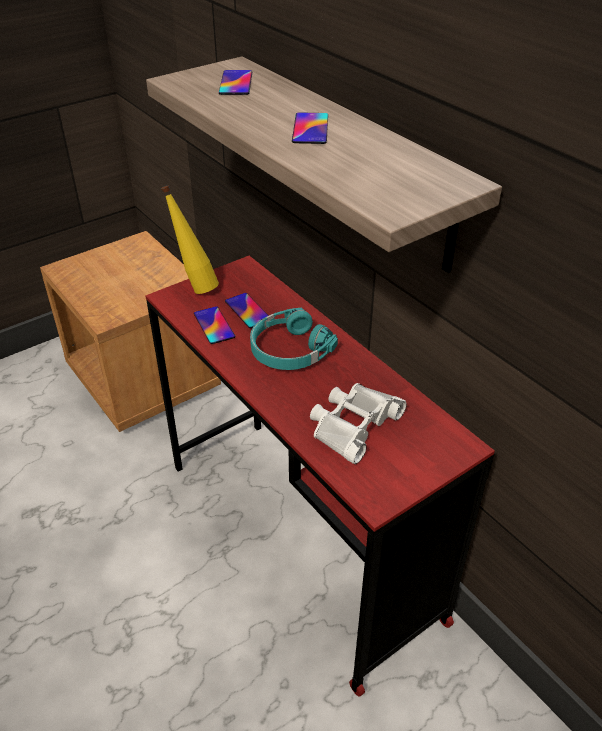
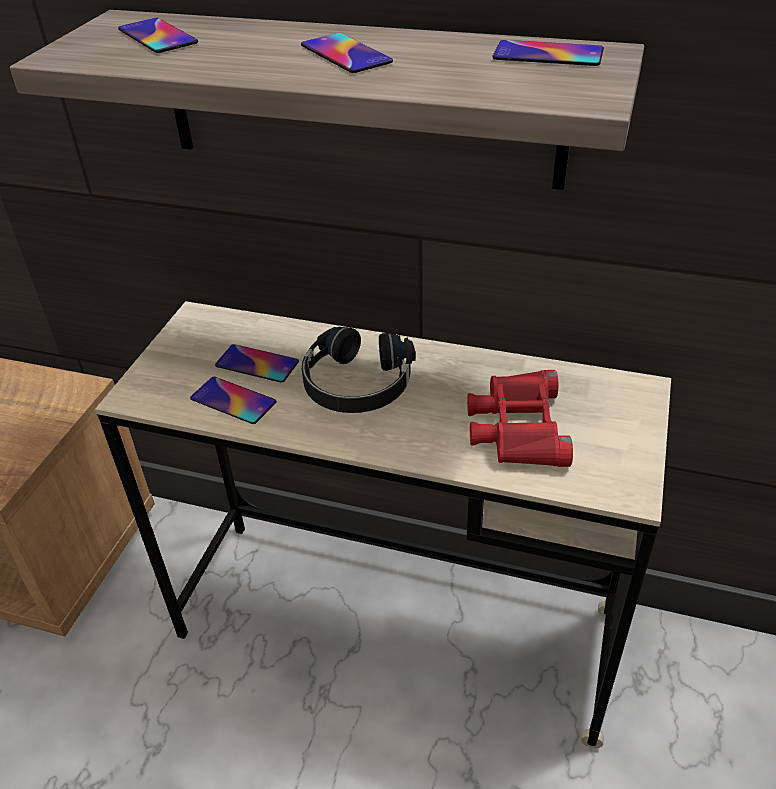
camera: 35 degrees left, 0 degrees up
red desk [146,256,495,697] -> beige desk [95,301,671,748]
yellow bottle [161,185,219,294] -> none
turquoise headphones [250,308,338,370] -> black headphones [302,327,415,413]
white binoculars [310,383,407,464] -> red binoculars [467,370,573,467]
none -> phone [492,40,604,66]

